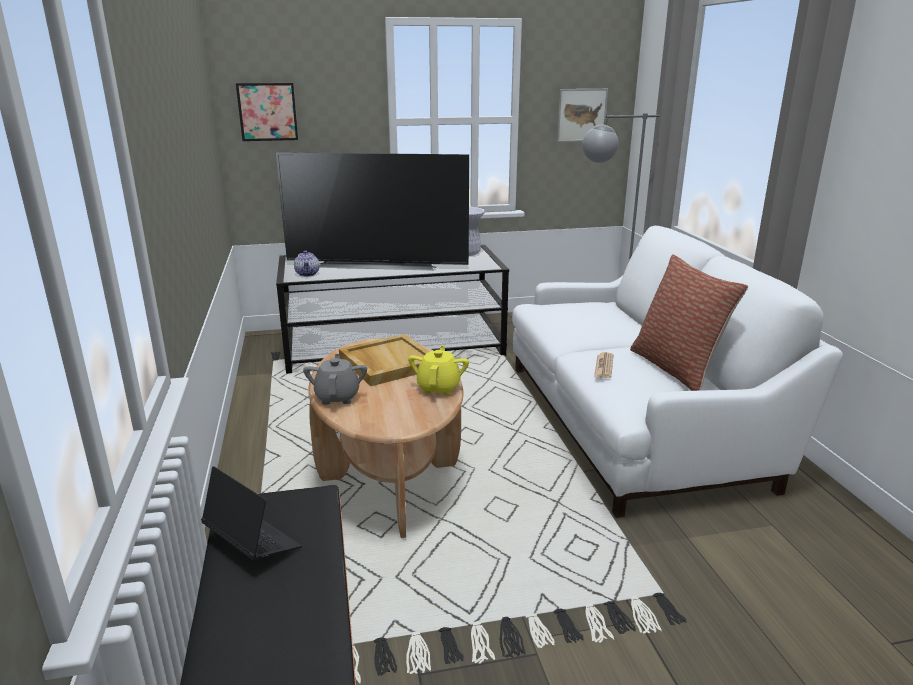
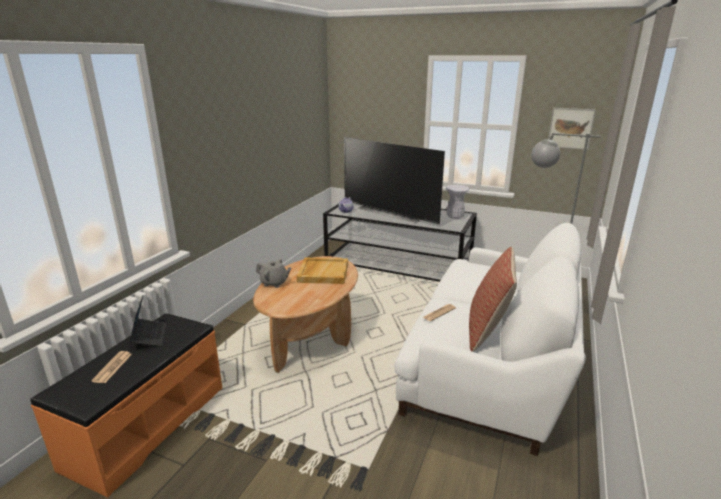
camera: 35 degrees right, 0 degrees up
picture [236,83,298,141] -> none
grey teapot [303,354,367,405] -> grey teapot turned 75 degrees clockwise [256,259,291,288]
yellow teapot [408,346,469,395] -> none
none -> newspaper [91,351,132,383]

